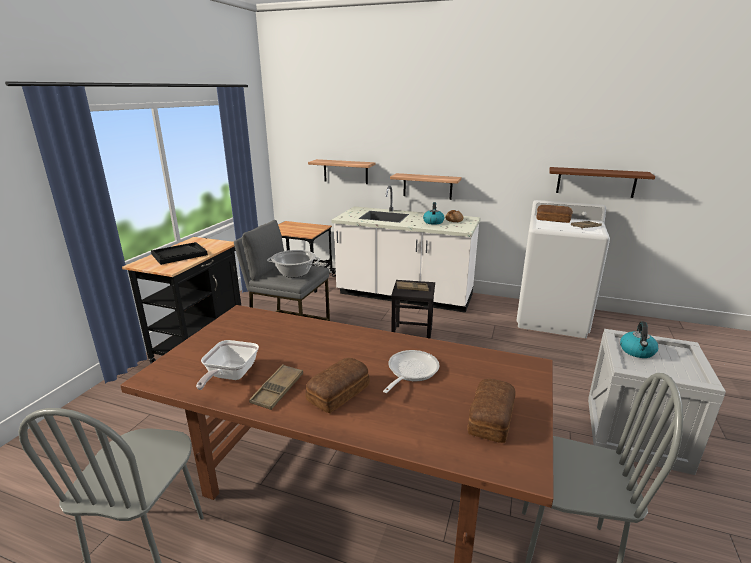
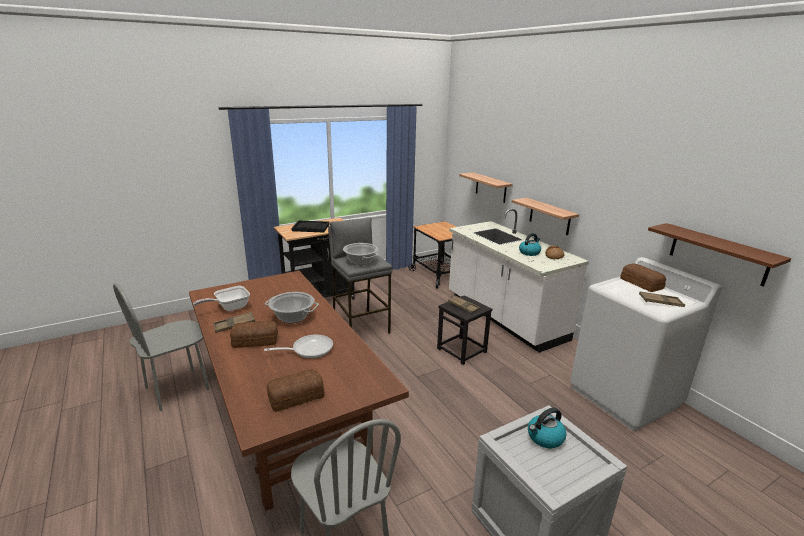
camera: 40 degrees right, 0 degrees up
none -> cooking pot [265,292,319,323]

